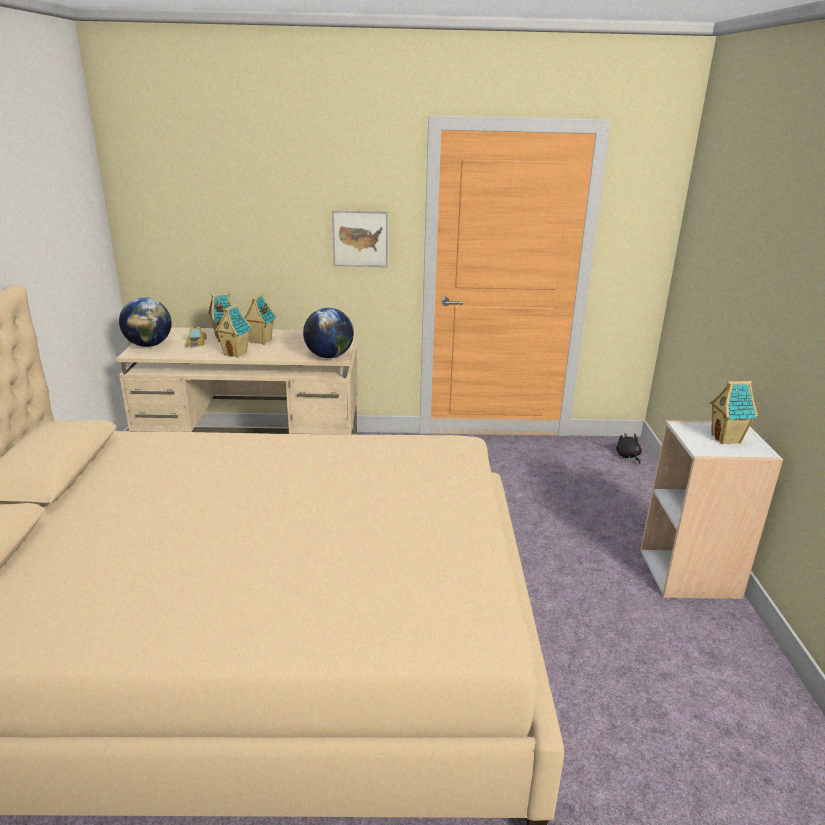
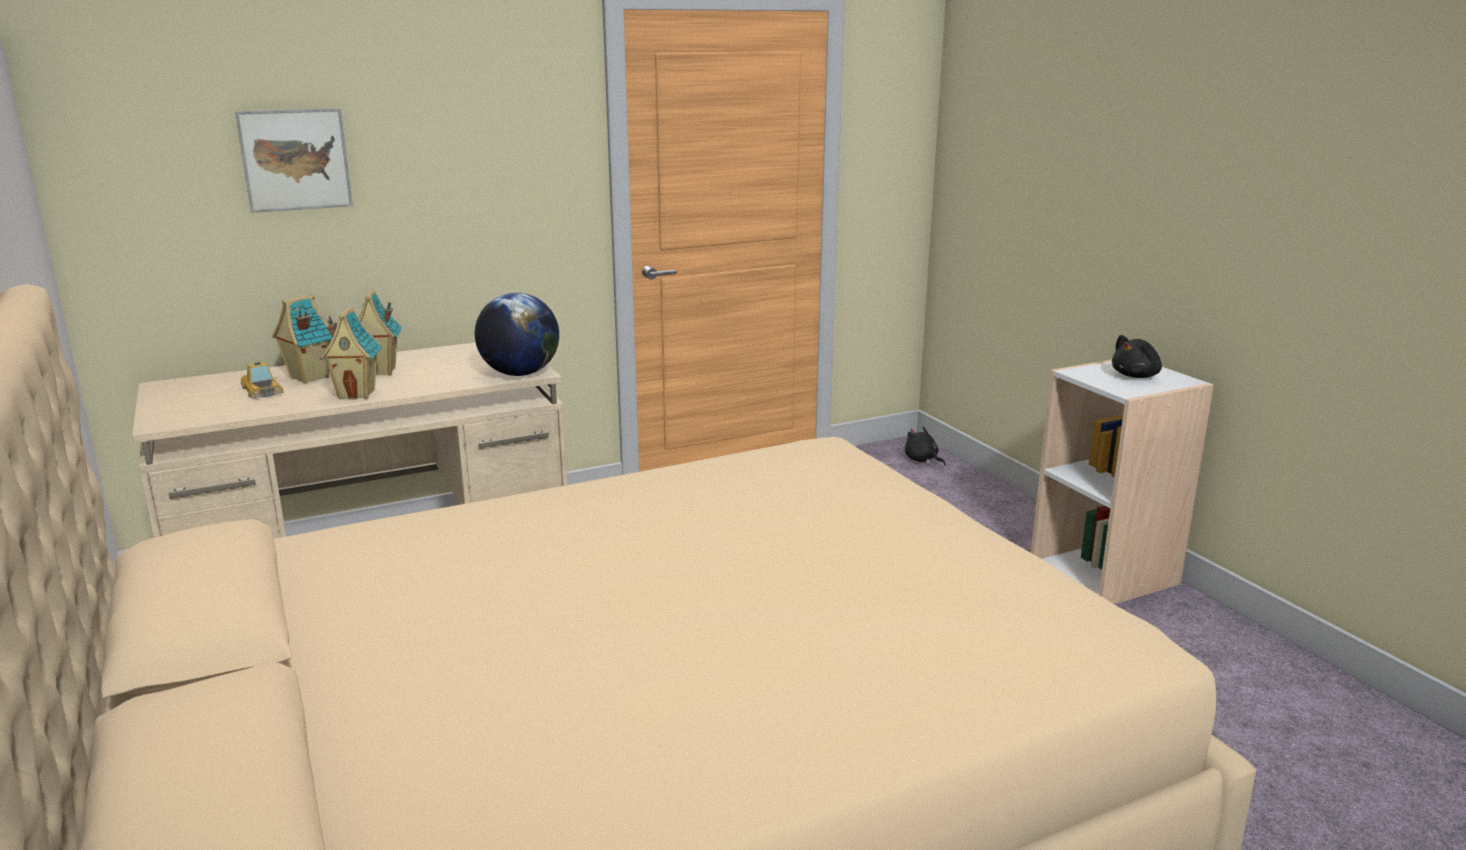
camera: 25 degrees left, 5 degrees down
globe [119,297,172,347] -> none
picture [332,210,388,267] -> picture moved to [235,108,353,213]
toy house [710,381,758,444] -> black plush toy [1112,335,1162,378]

